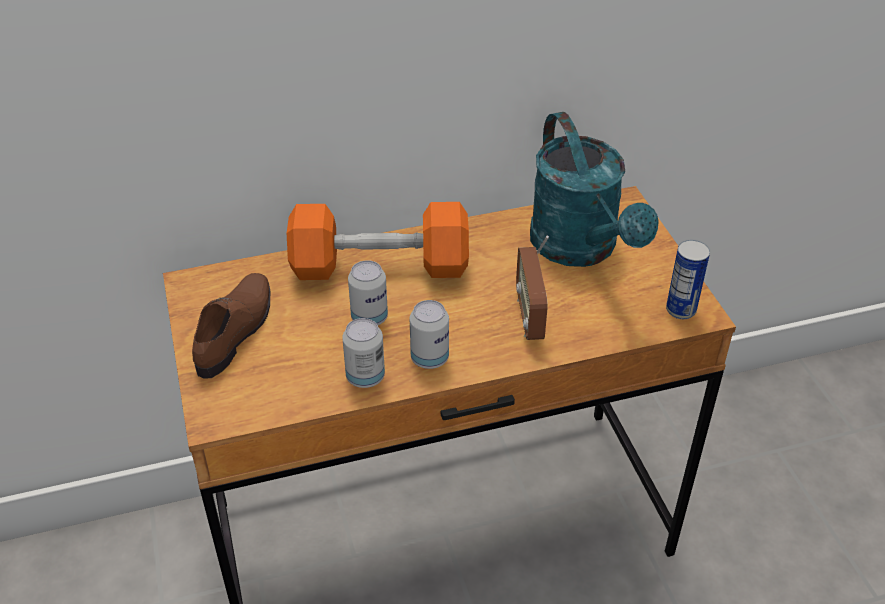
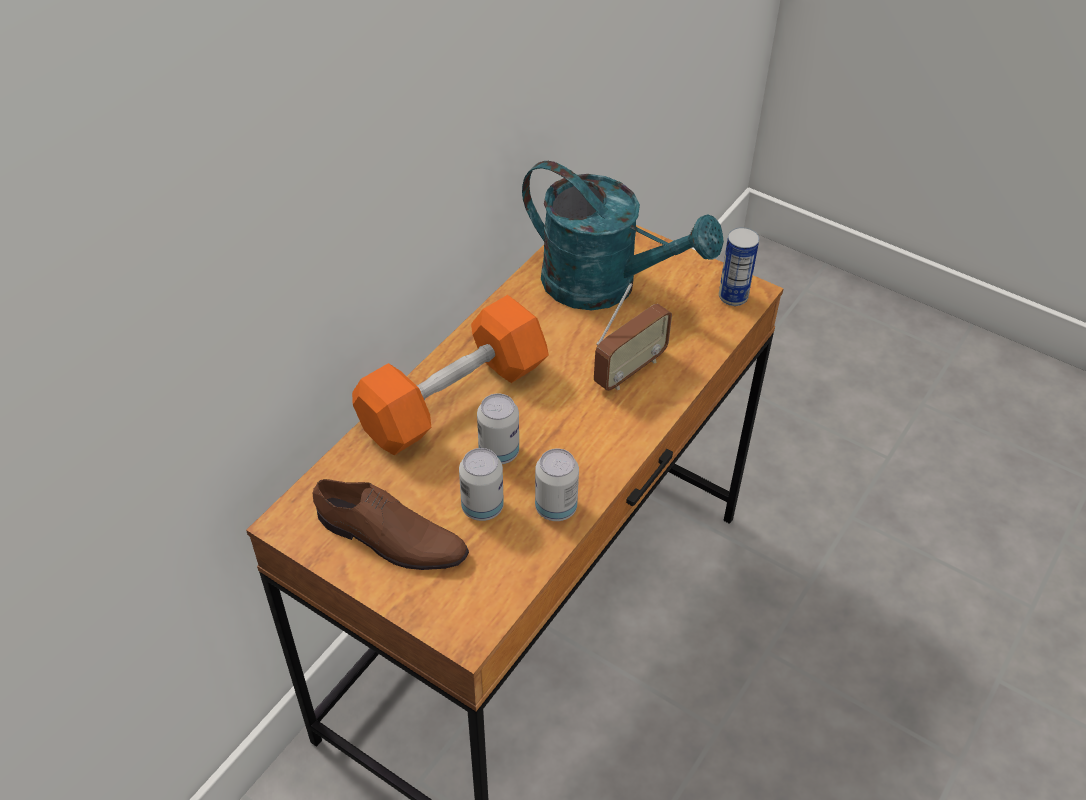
camera: 40 degrees left, 5 degrees up
brown shoe [192,273,270,379] -> brown shoe turned 135 degrees clockwise [313,479,469,570]
can [410,300,449,369] -> can moved to [459,448,504,521]
radio [516,236,549,340] -> radio turned 90 degrees counterclockwise [594,283,672,391]

